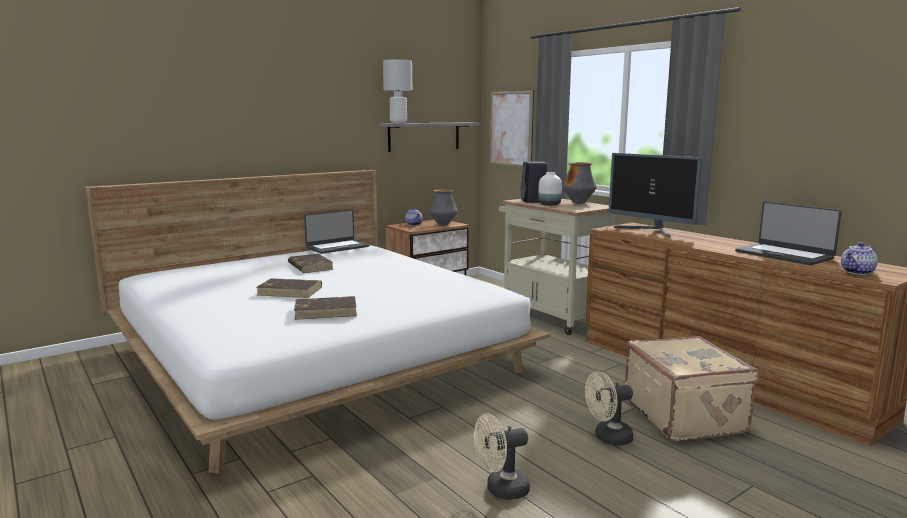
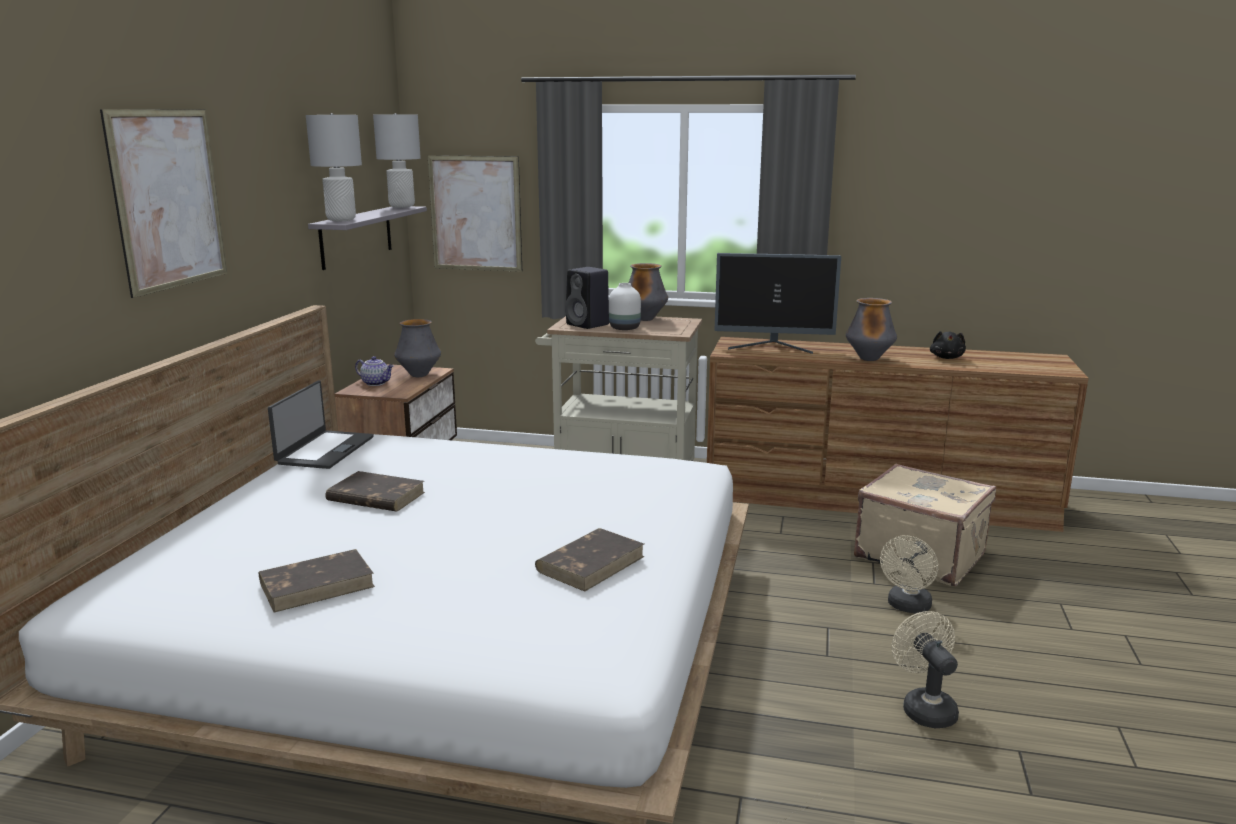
camera: 40 degrees left, 5 degrees up
brown book [257,278,322,298] -> brown book moved to [259,549,375,613]
beige fan [474,414,530,500] -> beige fan turned 135 degrees clockwise [892,611,959,728]
laptop [735,201,842,265] -> black plush toy [930,331,966,359]
teapot [841,242,878,275] -> none
none -> picture [100,109,227,298]
none -> grey table lamp [373,113,421,208]
none -> vase [846,298,897,361]

